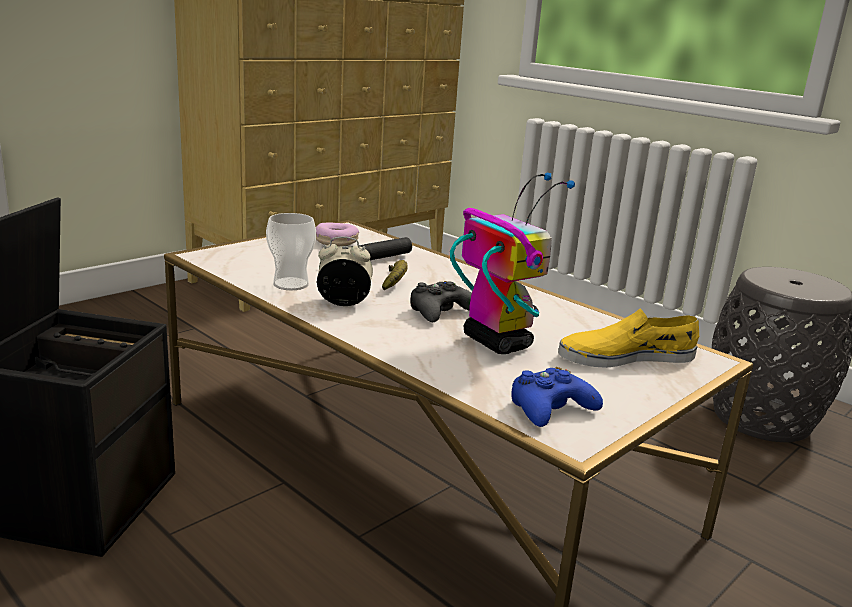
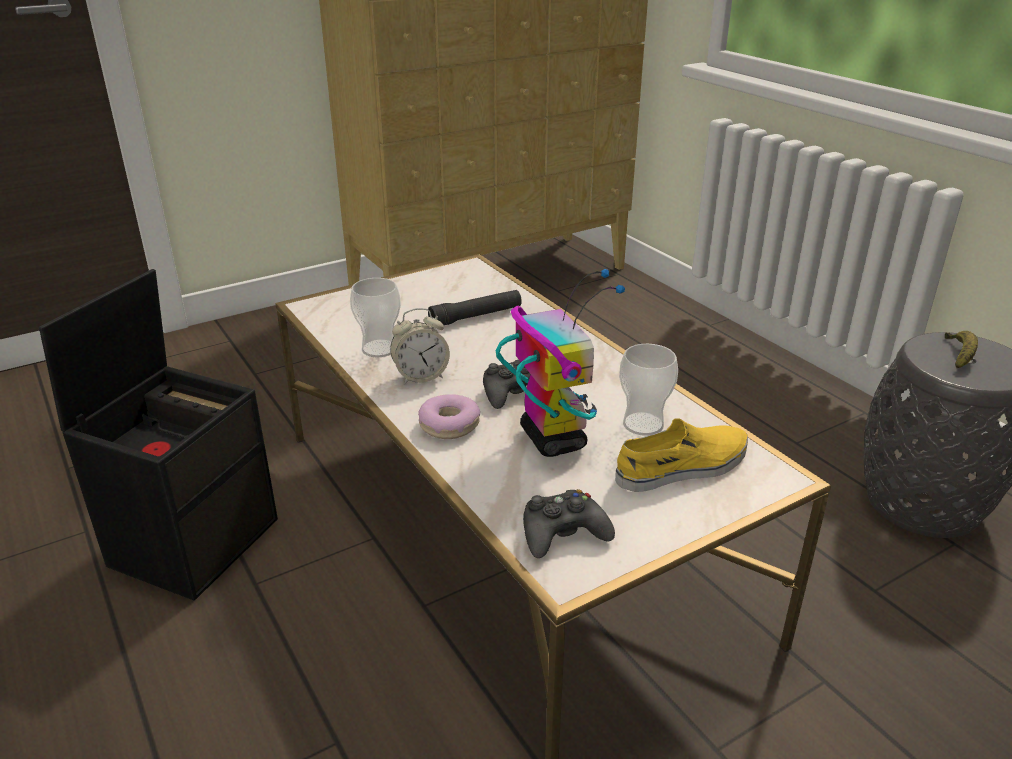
camera: 15 degrees right, 10 degrees up
donut [316,223,359,247] -> donut moved to [418,394,480,439]
alarm clock [317,236,373,306] -> alarm clock turned 150 degrees clockwise [390,308,450,385]
banana [382,260,407,290] -> banana moved to [945,331,978,368]
blue game controller [511,367,603,427] -> black game controller [523,489,615,558]
yellow shoe [558,309,699,368] -> yellow shoe turned 150 degrees clockwise [615,419,748,492]
none -> cup [619,344,678,436]

